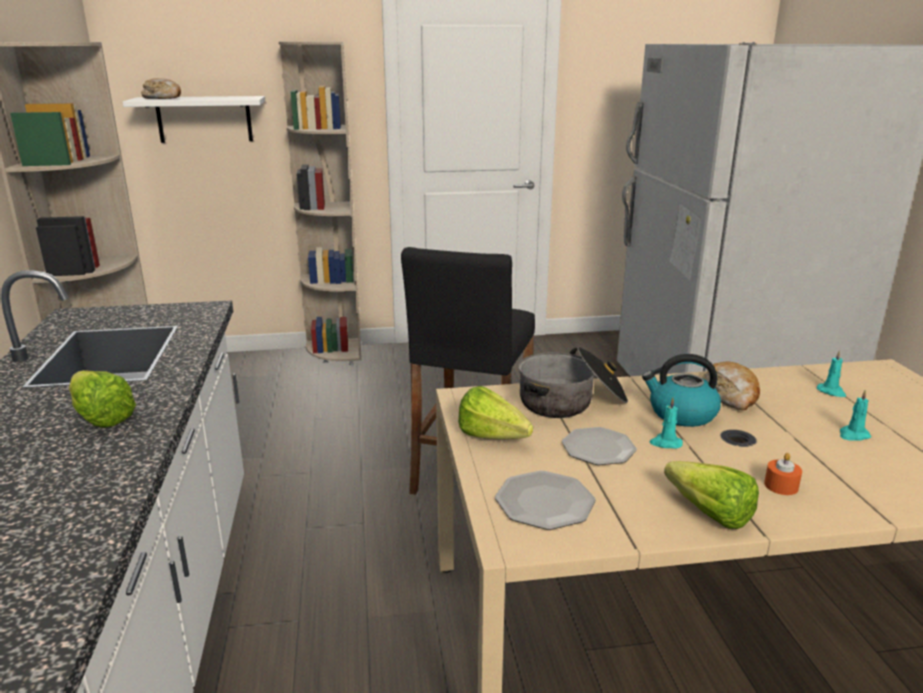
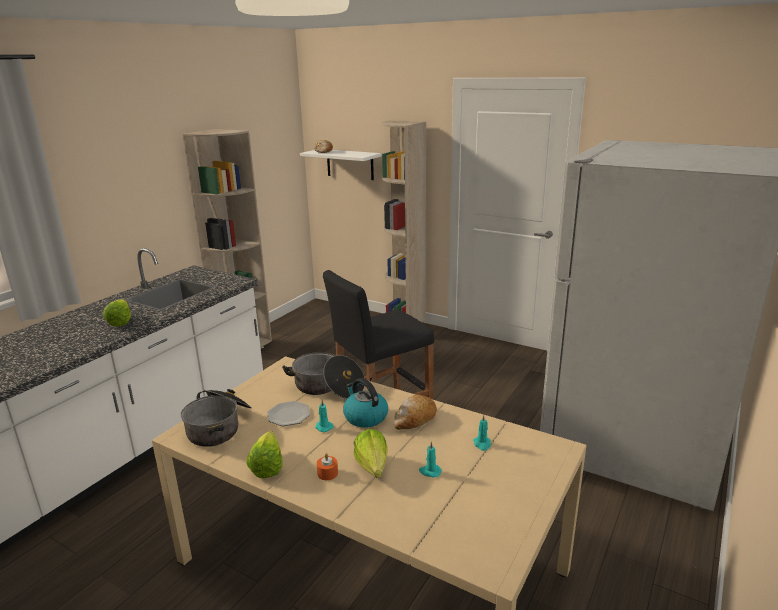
camera: 40 degrees right, 0 degrees up
lettuce [458,386,533,439] -> lettuce moved to [354,429,388,478]
plate [495,471,596,530] -> cooking pot [181,389,252,447]

